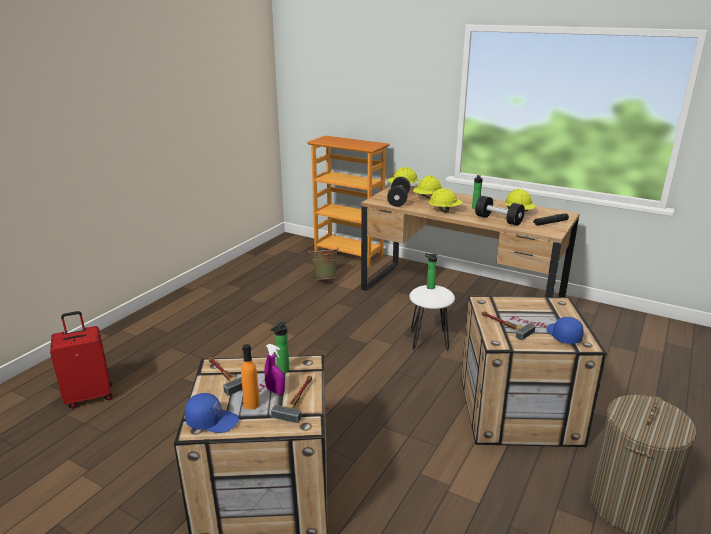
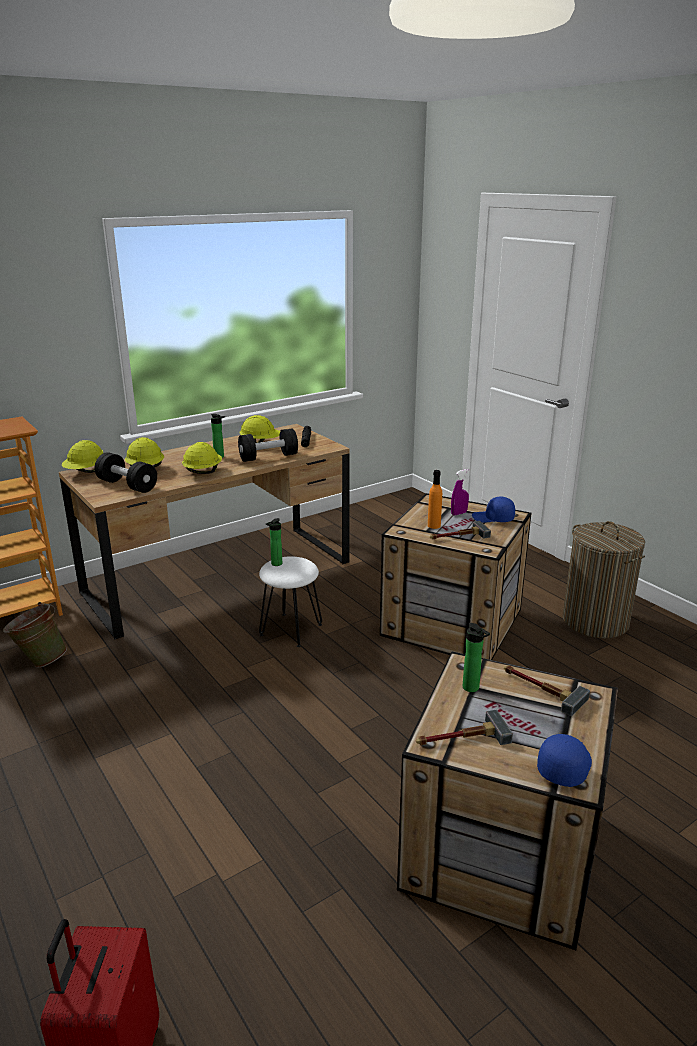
camera: 65 degrees left, 0 degrees up
orange bottle [241,344,260,410] -> orange bottle moved to [428,470,442,529]
purple spray bottle [264,344,285,395] -> purple spray bottle moved to [451,469,469,515]

